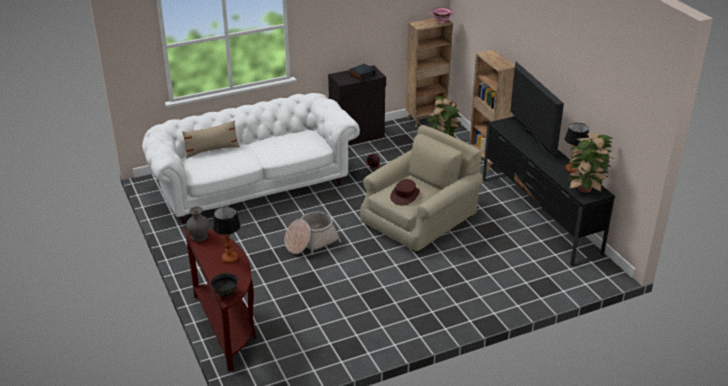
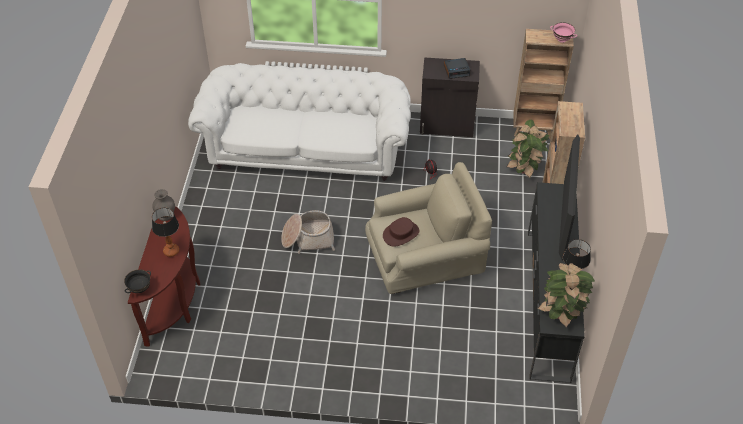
camera: 30 degrees right, 15 degrees up
beige pillow [182,120,240,158] -> none

